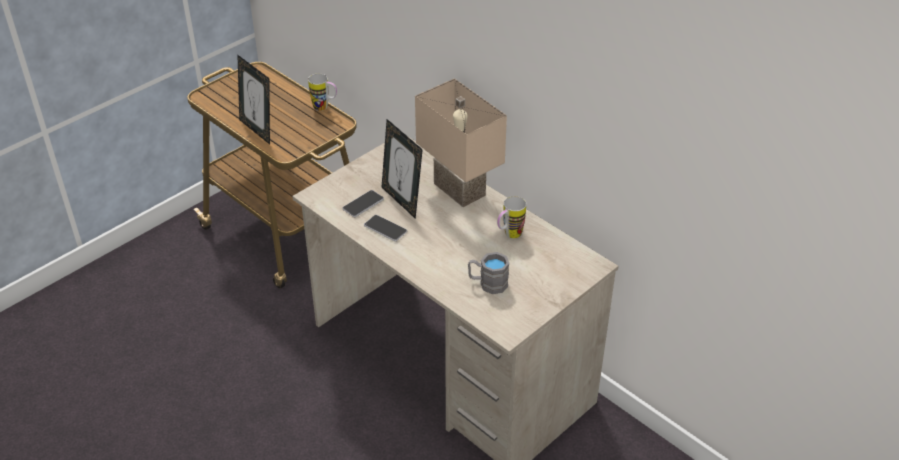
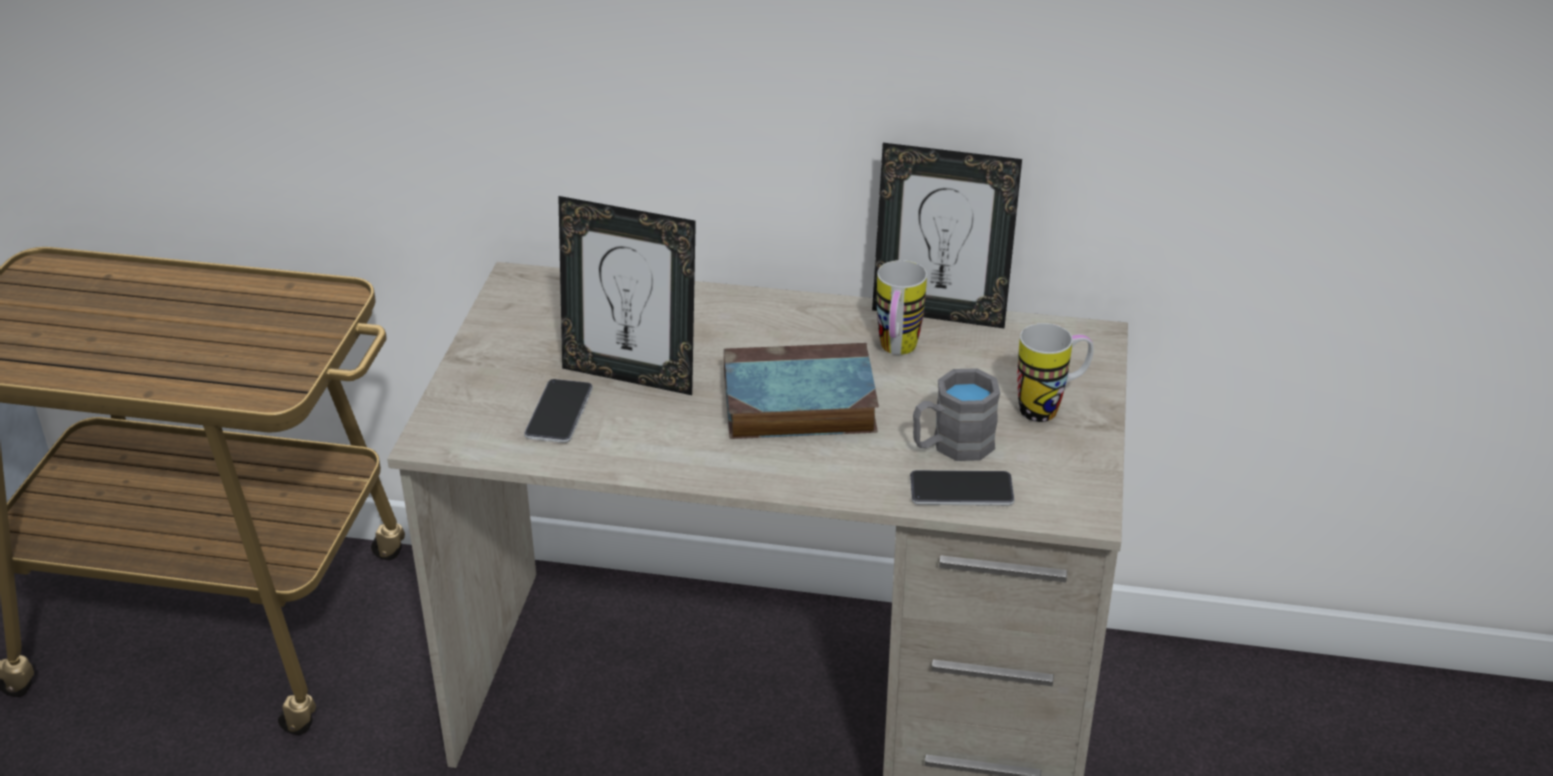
camera: 35 degrees left, 5 degrees down
picture frame [237,55,270,144] -> picture frame moved to [872,143,1022,328]
mug [308,74,337,111] -> mug moved to [1017,323,1094,422]
phone [364,215,407,242] -> phone moved to [910,470,1015,506]
beige table lamp [415,78,507,207] -> none
none -> book [724,343,879,439]

